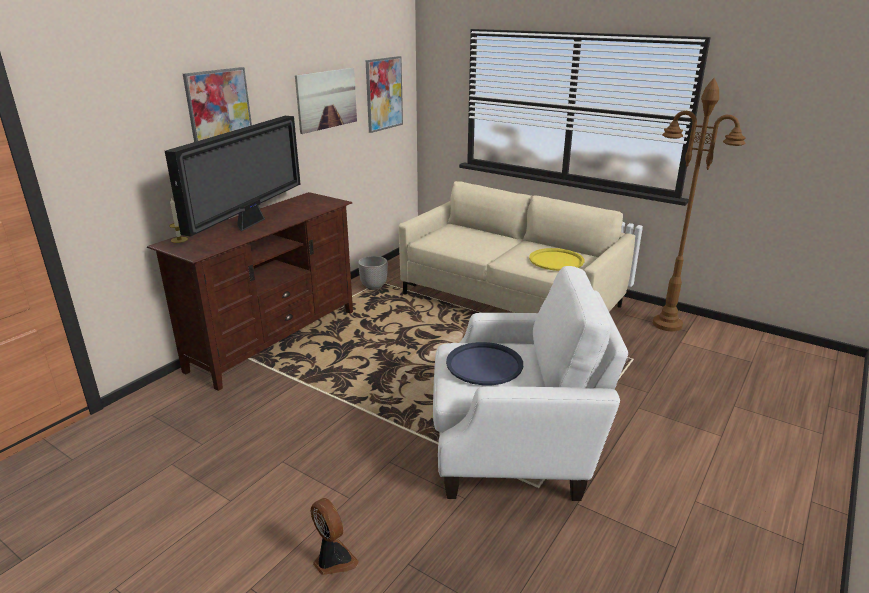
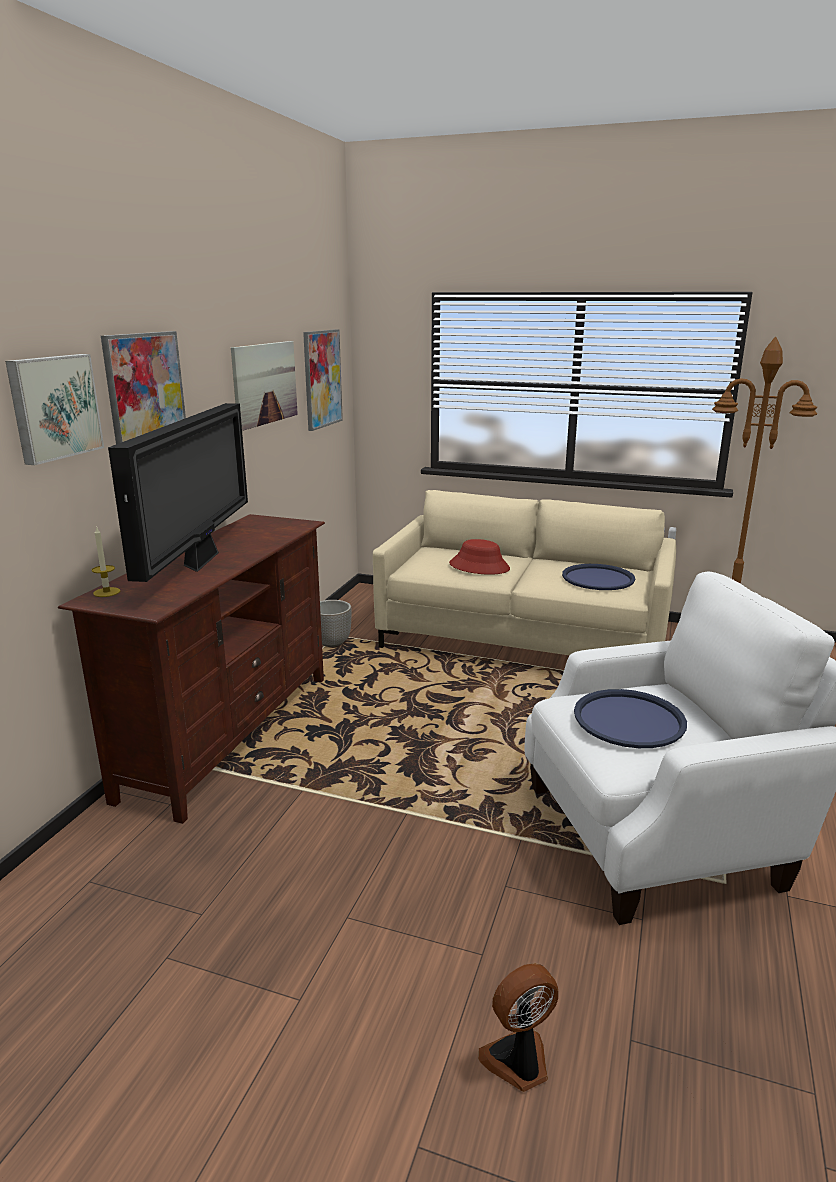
camera: 15 degrees left, 5 degrees down
fan [311,498,359,575] -> fan turned 60 degrees counterclockwise [478,963,559,1092]
yellow tray [529,248,584,271] -> blue tray [562,564,635,590]
none -> picture [5,354,104,465]
none -> red hat [449,539,510,575]

